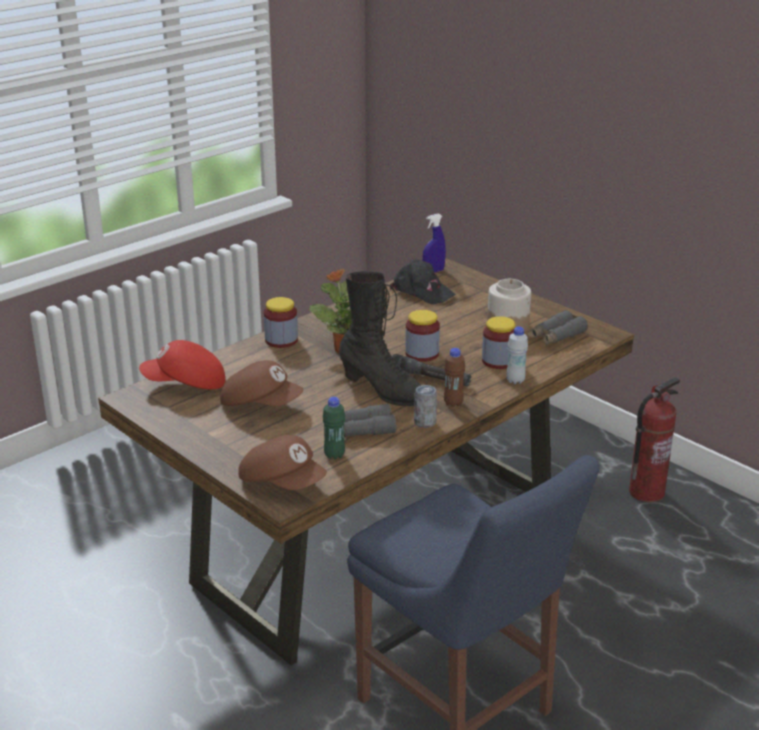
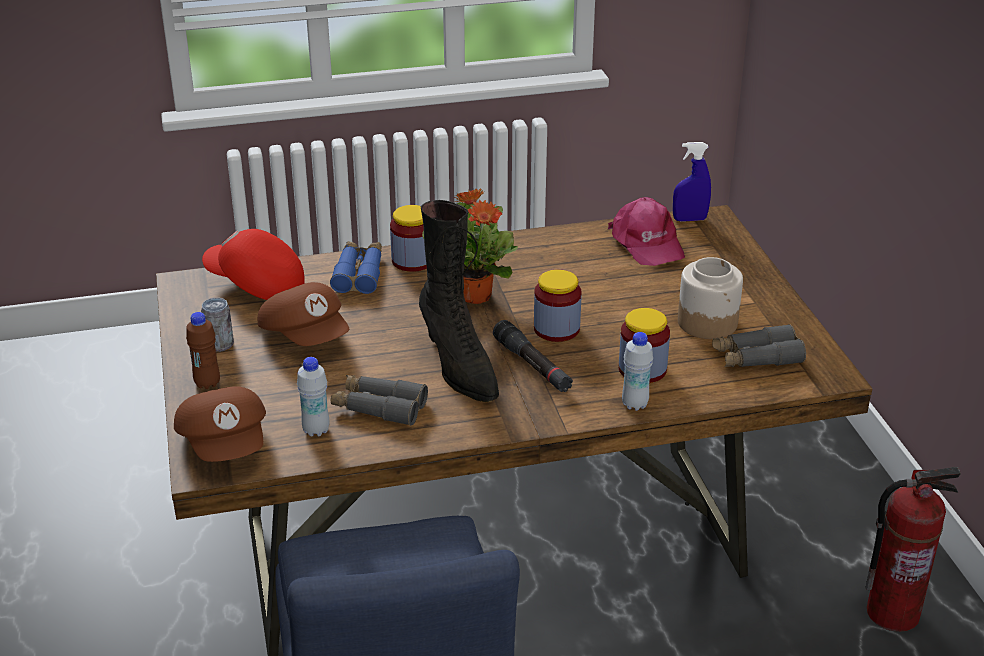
camera: 30 degrees right, 5 degrees up
green bottle [322,397,345,460] -> white bottle [297,357,330,436]
black cap [390,259,456,305] -> pink cap [608,197,685,266]
can [414,385,437,428] -> can moved to [201,298,234,352]
brown bottle [444,348,465,407] -> brown bottle moved to [186,312,220,389]
none -> blue binoculars [330,241,382,294]

